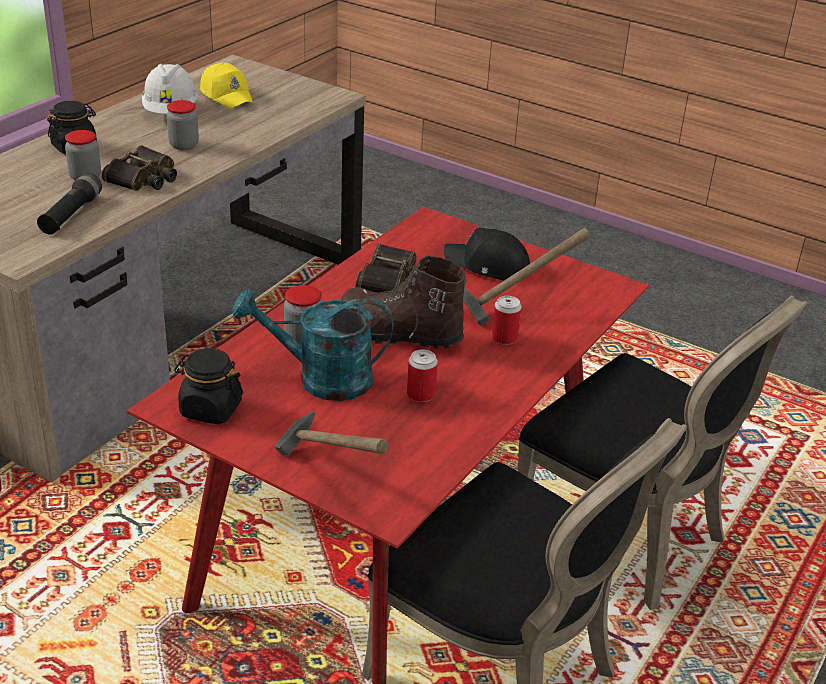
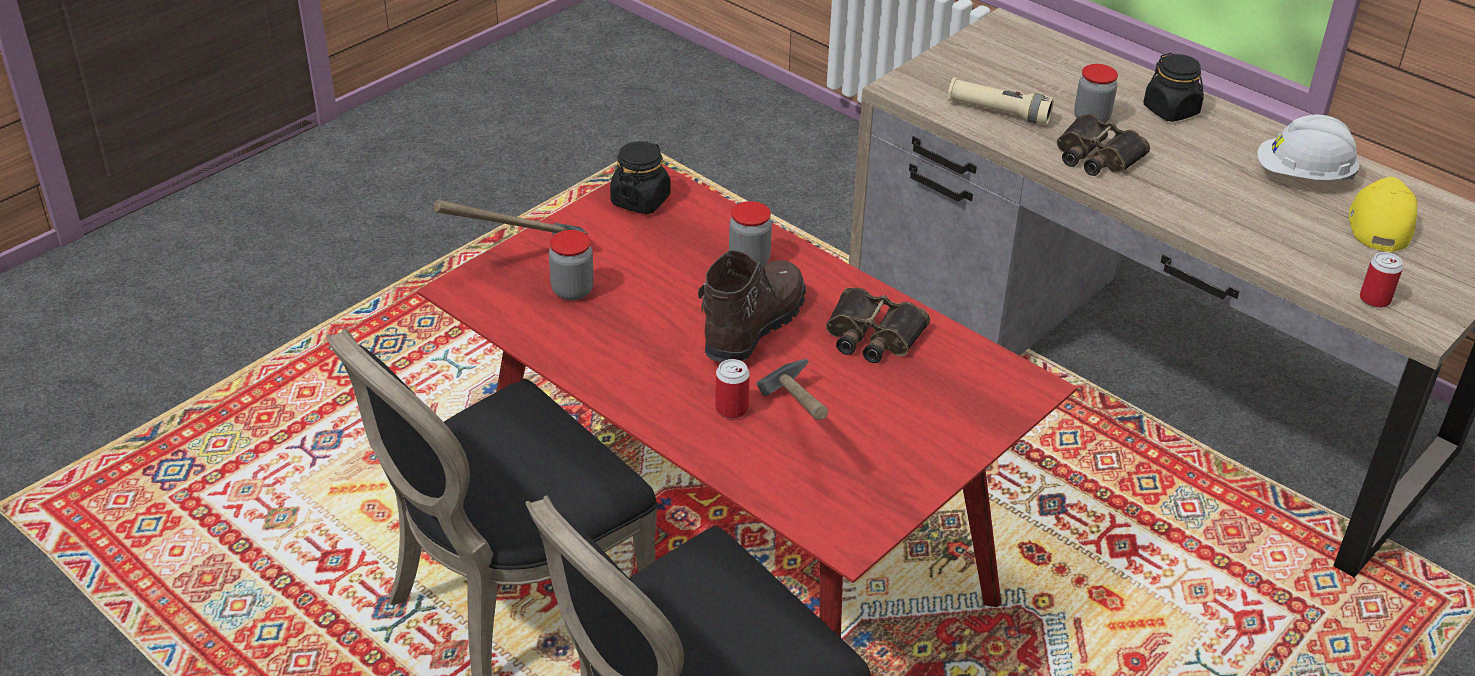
camera: 100 degrees right, 5 degrees up
black flashlight [37,173,102,235] -> beige flashlight [947,77,1054,125]
jar [167,100,199,150] -> jar moved to [549,230,594,300]
yellow cap [200,62,253,109] -> yellow cap turned 135 degrees clockwise [1349,177,1417,252]
turquoise watering can [232,289,393,401] -> none
can [407,350,438,402] -> can moved to [1360,252,1403,308]
black cap [444,228,530,281] -> none

